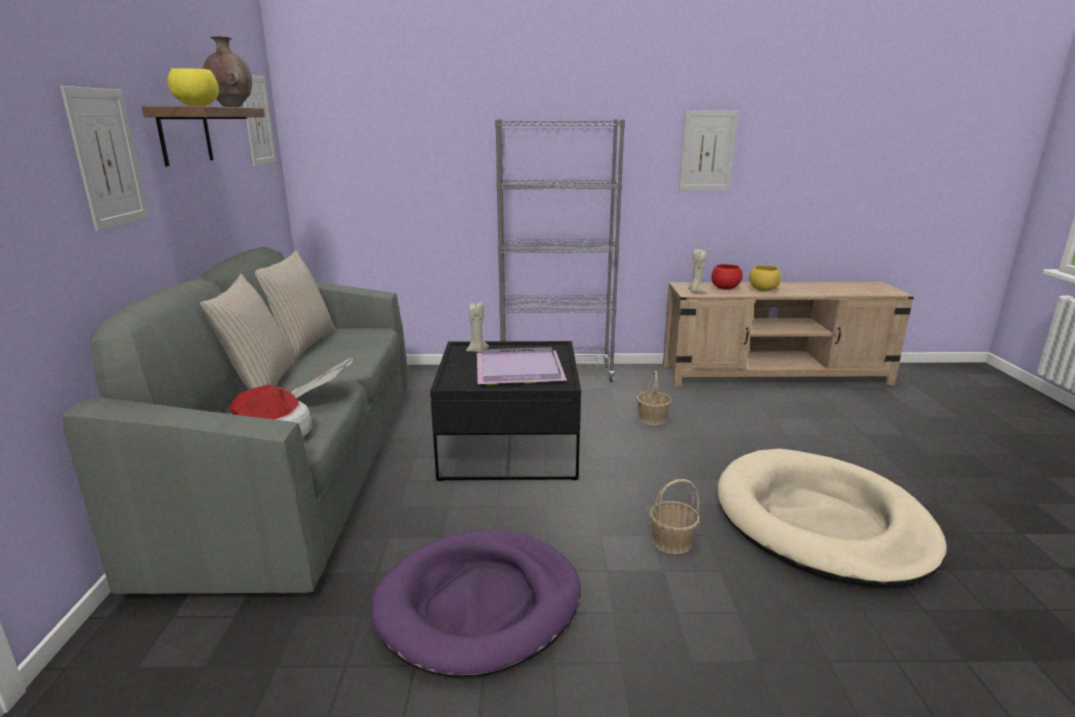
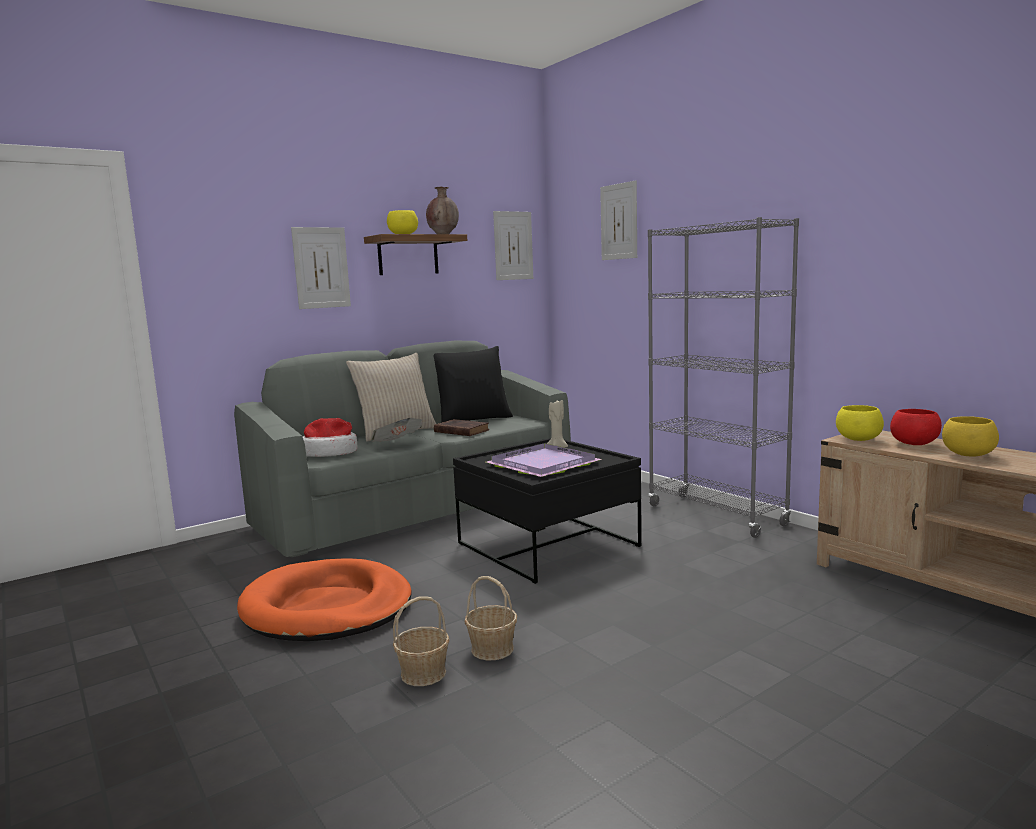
camera: 55 degrees right, 10 degrees down
beige pillow [255,250,337,362] -> black pillow [434,346,513,423]
purple dog bed [371,529,581,678] -> orange dog bed [237,558,412,641]
basket [636,371,672,425] -> basket moved to [393,596,450,686]
picture [679,111,738,190] -> picture moved to [600,180,637,260]
beige candle [688,249,706,293] -> yellow bowl [836,405,884,441]
beige dog bed [717,449,947,587] -> none
none -> brown book [434,419,489,436]

